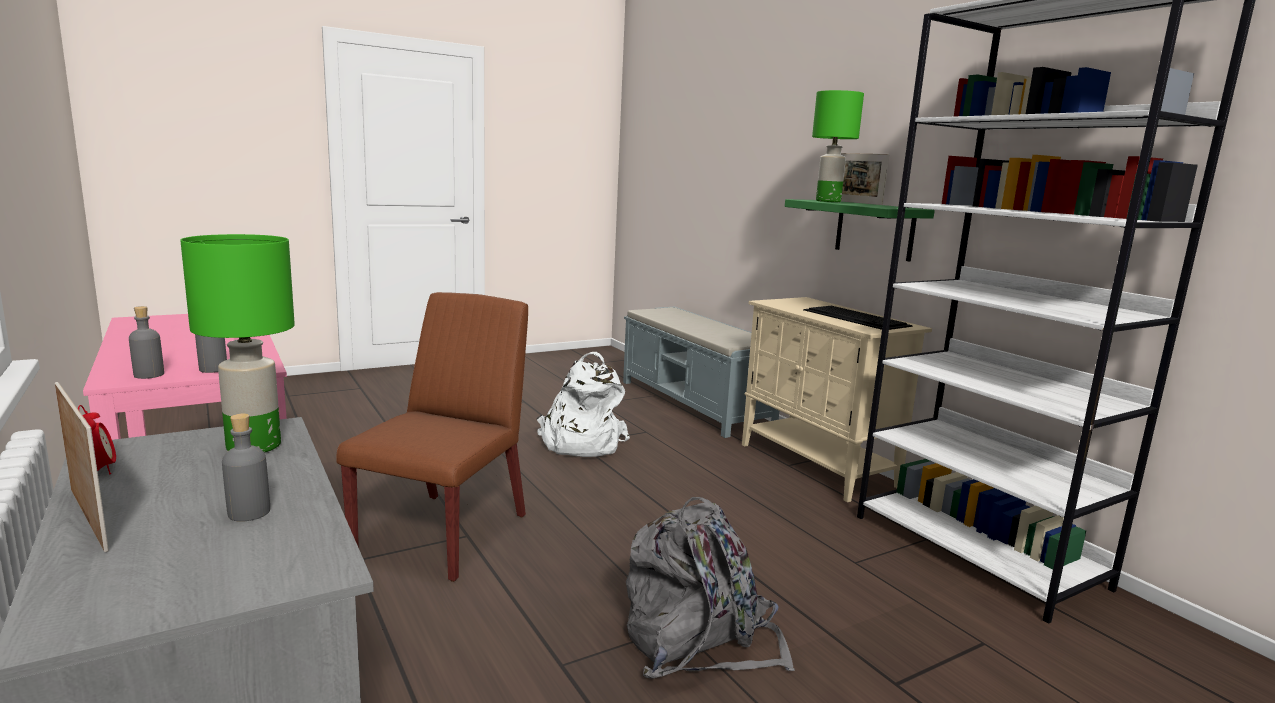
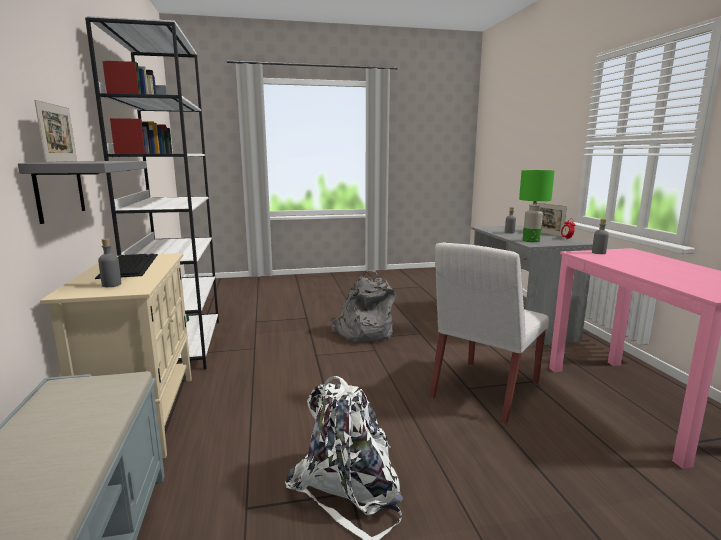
camera: 160 degrees left, 0 degrees up
grey bottle [129,306,164,379] -> grey bottle moved to [98,239,121,287]
brown chair [336,292,528,582] -> white chair [429,243,549,425]
green shelf [785,199,935,261] -> grey shelf [18,161,147,224]
green table lamp [812,90,864,202] -> none

